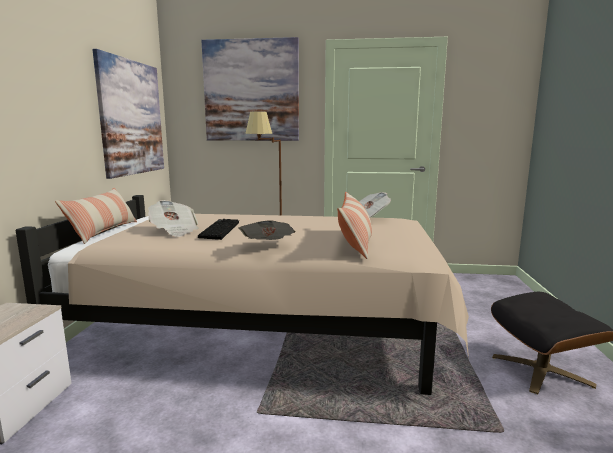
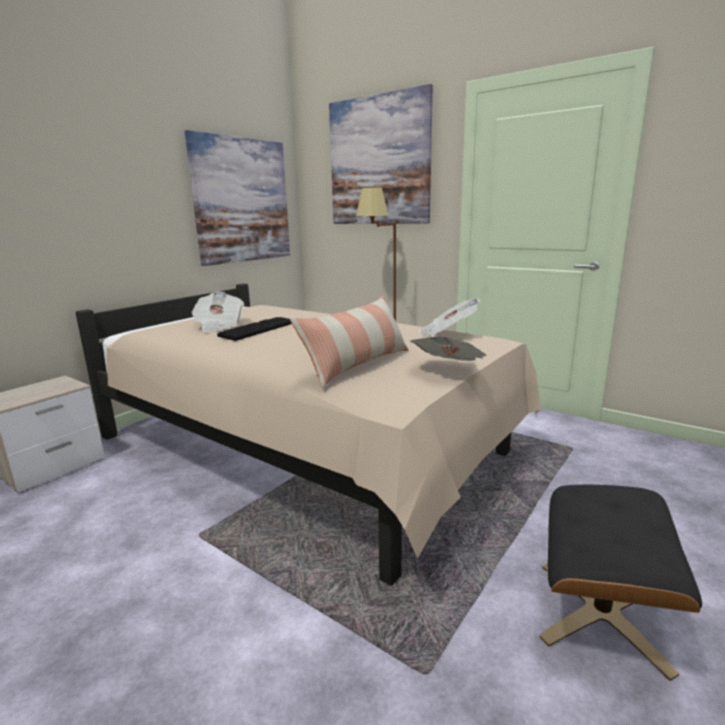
camera: 30 degrees right, 5 degrees up
pillow [55,188,137,244] -> none
newspaper [238,220,295,240] -> newspaper moved to [410,337,486,361]

